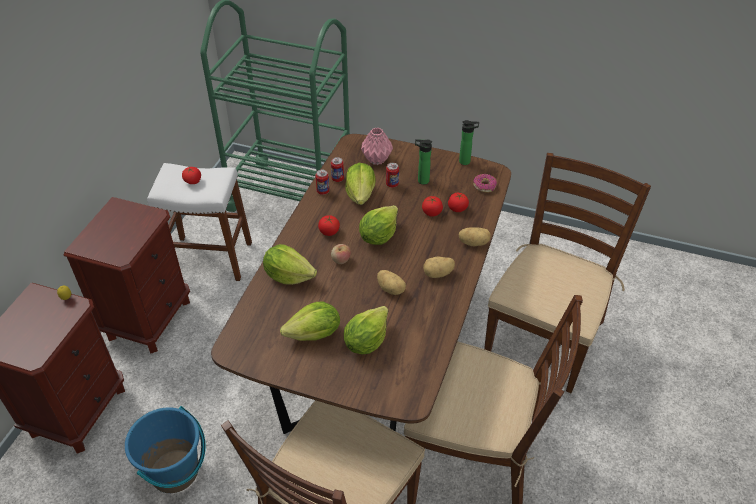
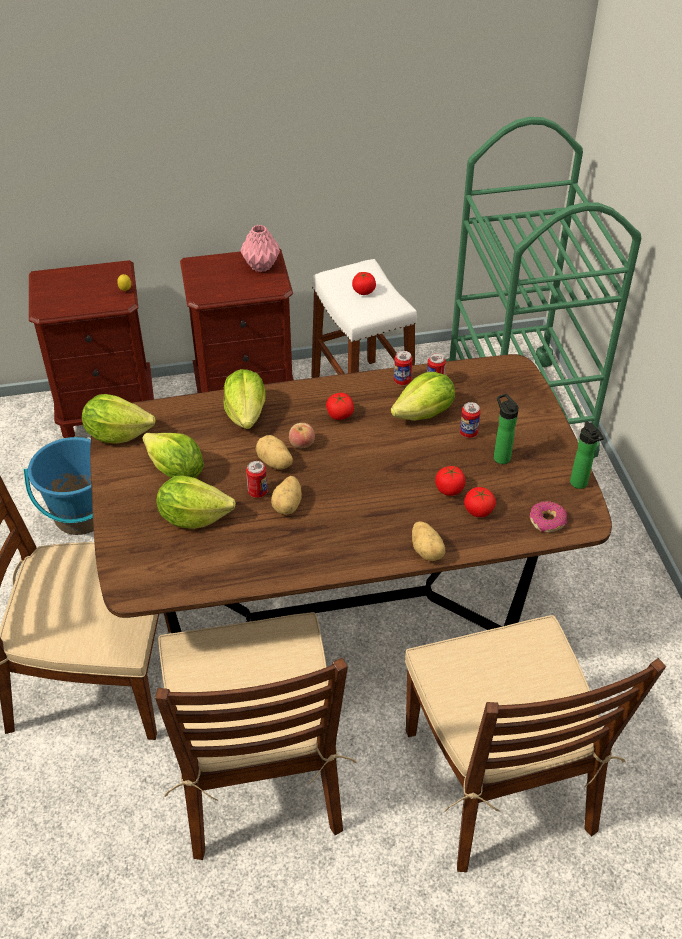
camera: 60 degrees right, 0 degrees up
lettuce [359,205,398,245] -> lettuce moved to [82,394,156,444]
pink vase [361,128,393,165] -> pink vase moved to [240,225,280,272]
potato [423,256,455,278] -> potato moved to [256,435,293,470]
brown chair [484,153,651,393] -> brown chair turned 75 degrees clockwise [405,615,666,872]
none -> can [246,461,267,498]

